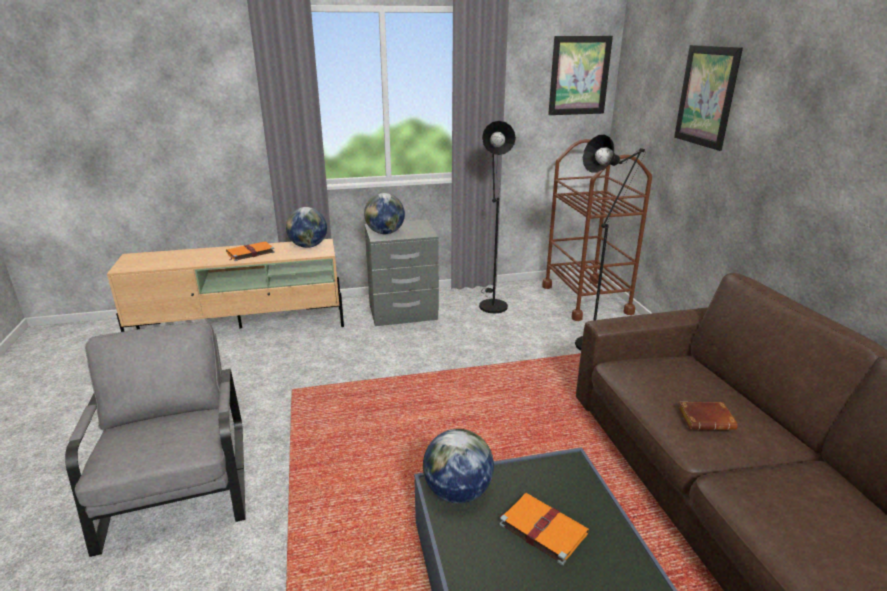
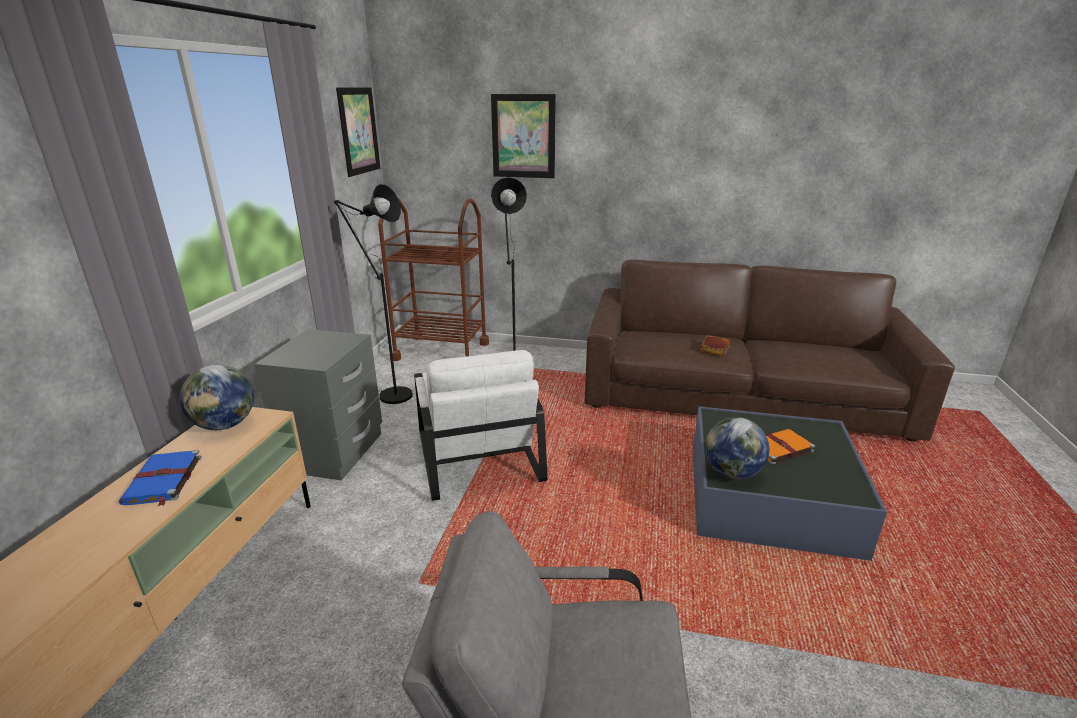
camera: 65 degrees left, 0 degrees up
orange book [226,241,275,261] -> blue book [119,450,201,507]
globe [364,193,405,234] -> none
none -> white armchair [414,350,548,501]

